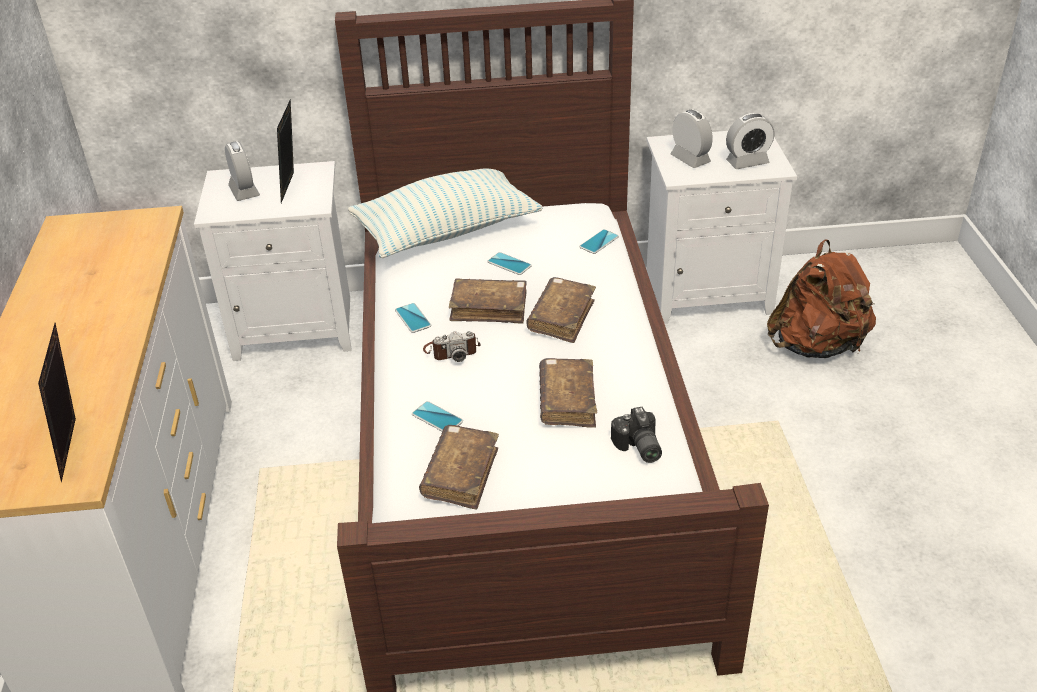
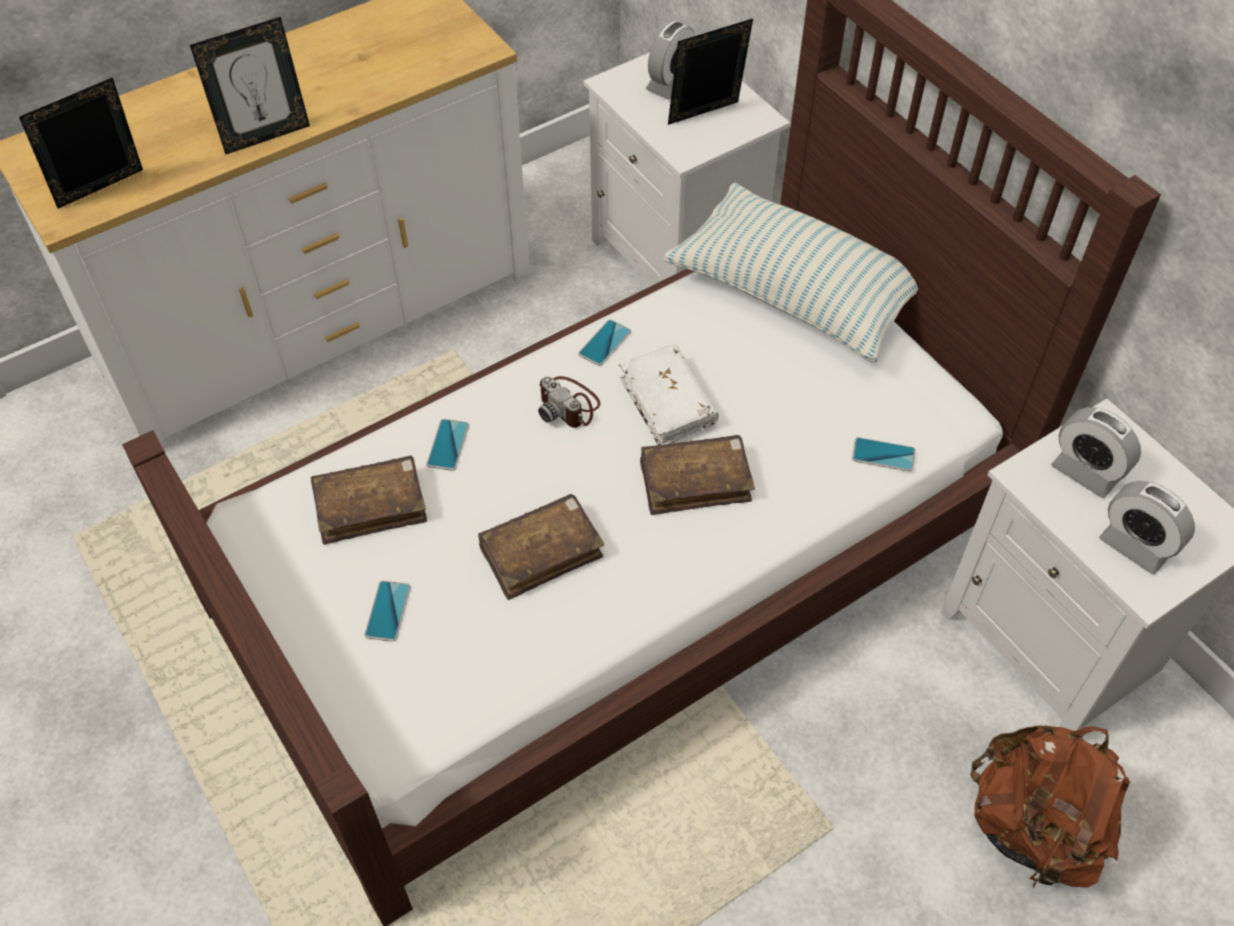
camera: 60 degrees right, 15 degrees up
brown book [449,278,527,324] -> white book [619,344,719,445]
phone [487,252,532,275] -> phone moved to [364,581,411,642]
camera [611,407,662,463] -> none
alarm clock [671,110,713,168] -> alarm clock turned 105 degrees clockwise [1051,407,1141,498]
none -> picture frame [190,17,310,155]

